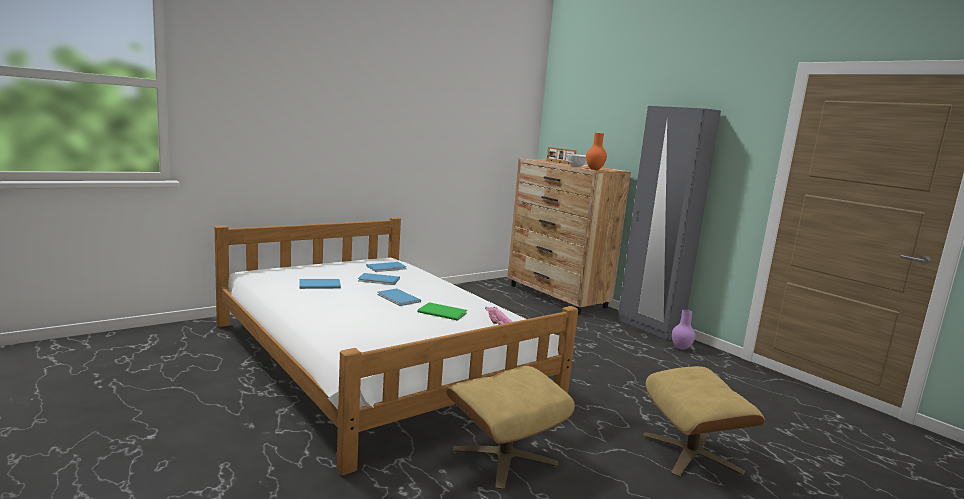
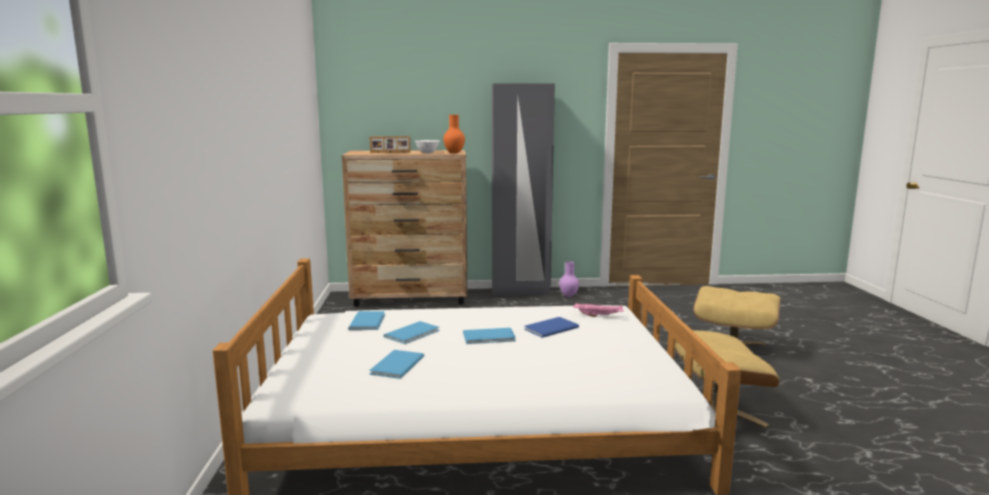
camera: 55 degrees left, 0 degrees up
green book [418,302,467,321] -> blue book [524,317,579,338]

